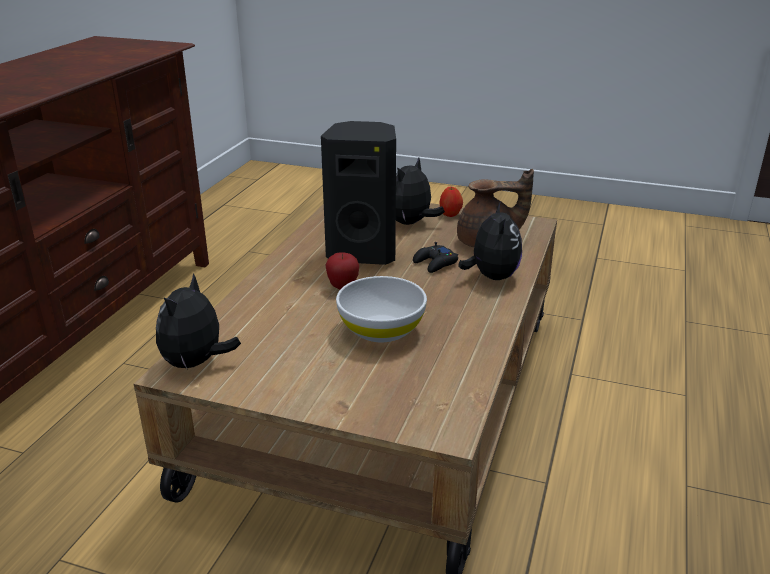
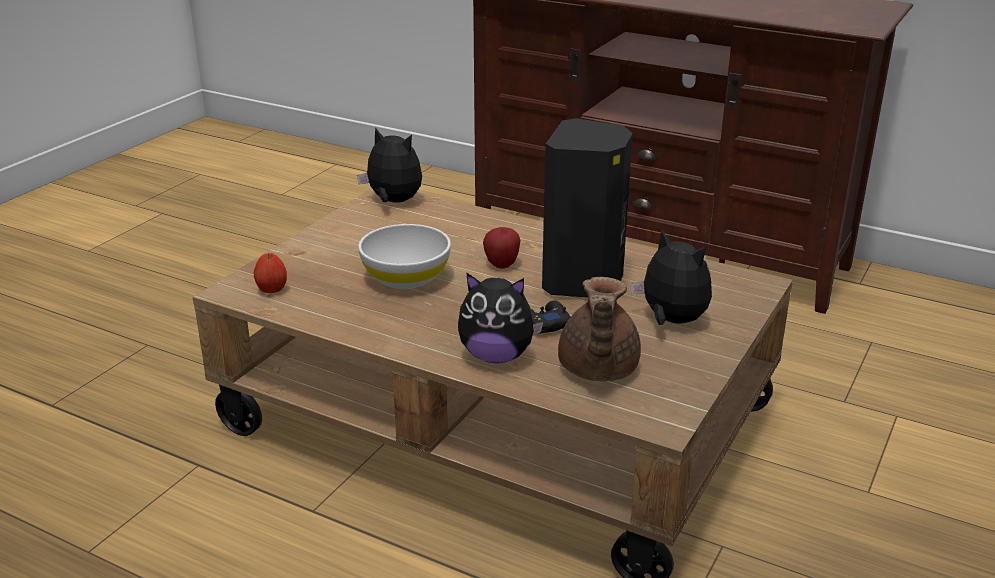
camera: 100 degrees right, 0 degrees up
apple [439,186,463,217] -> apple moved to [254,253,287,293]

